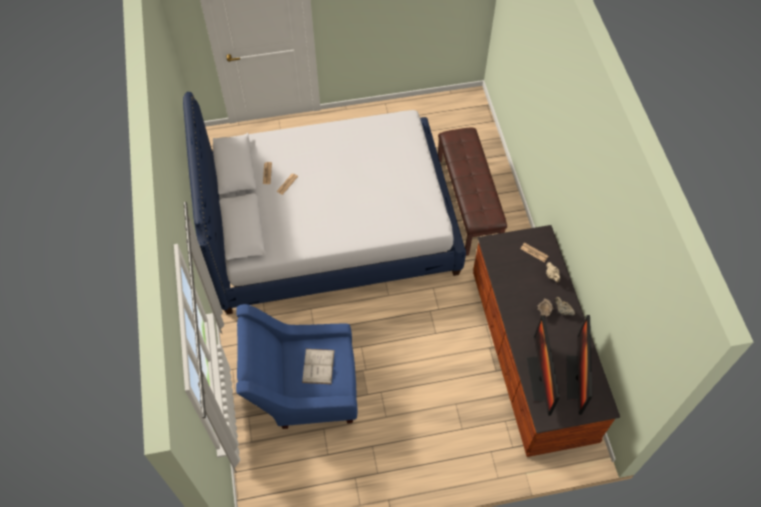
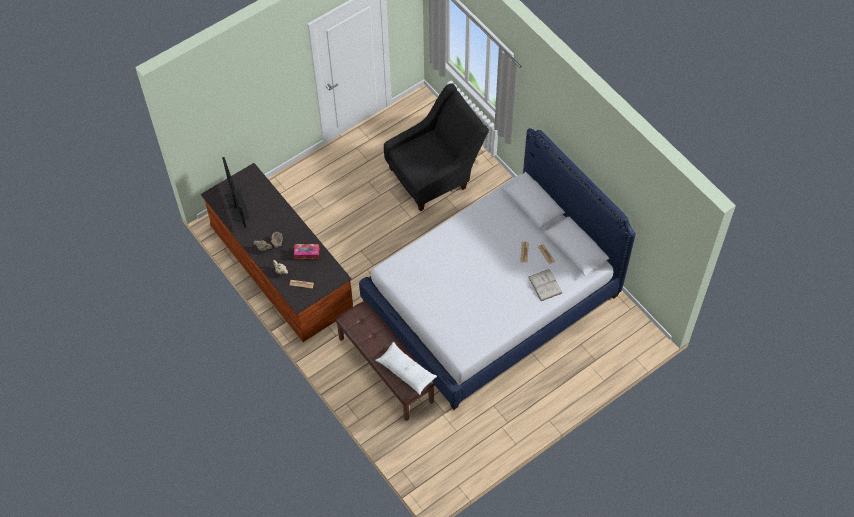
camera: 155 degrees right, 0 degrees up
blue armchair [236,304,357,429] -> black armchair [384,83,489,211]
white book [302,349,334,384] -> white book moved to [528,269,562,301]
monitor [526,316,560,416] -> none
none -> tissue box [294,244,319,259]
none -> white pillow [375,342,437,395]

